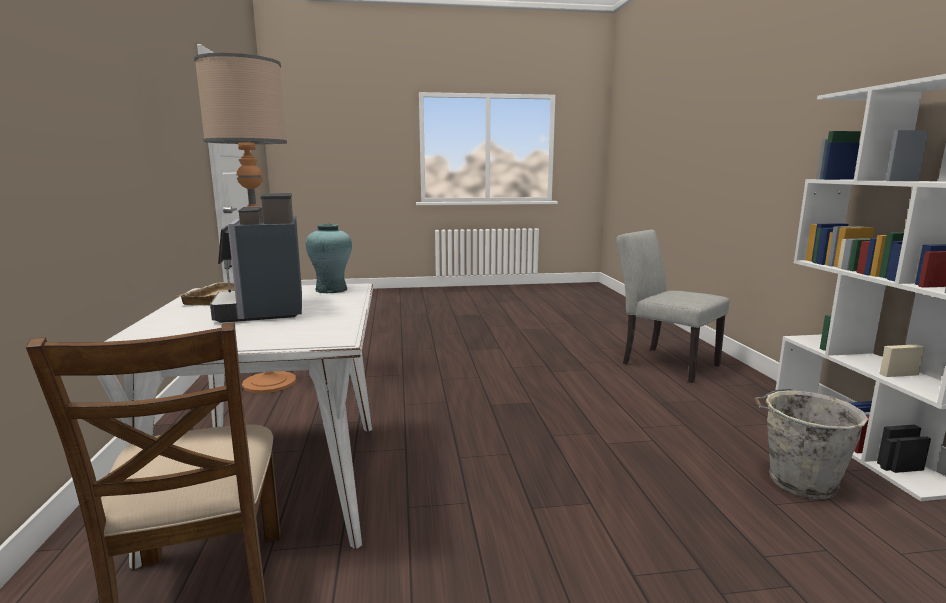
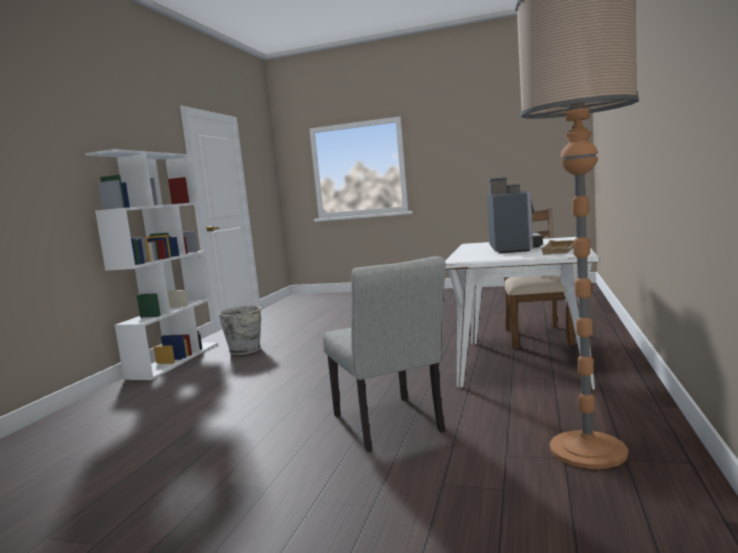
camera: 155 degrees left, 5 degrees down
turquoise vase [306,224,352,293] -> none
grey chair [616,230,729,383] -> grey chair moved to [323,256,446,452]

